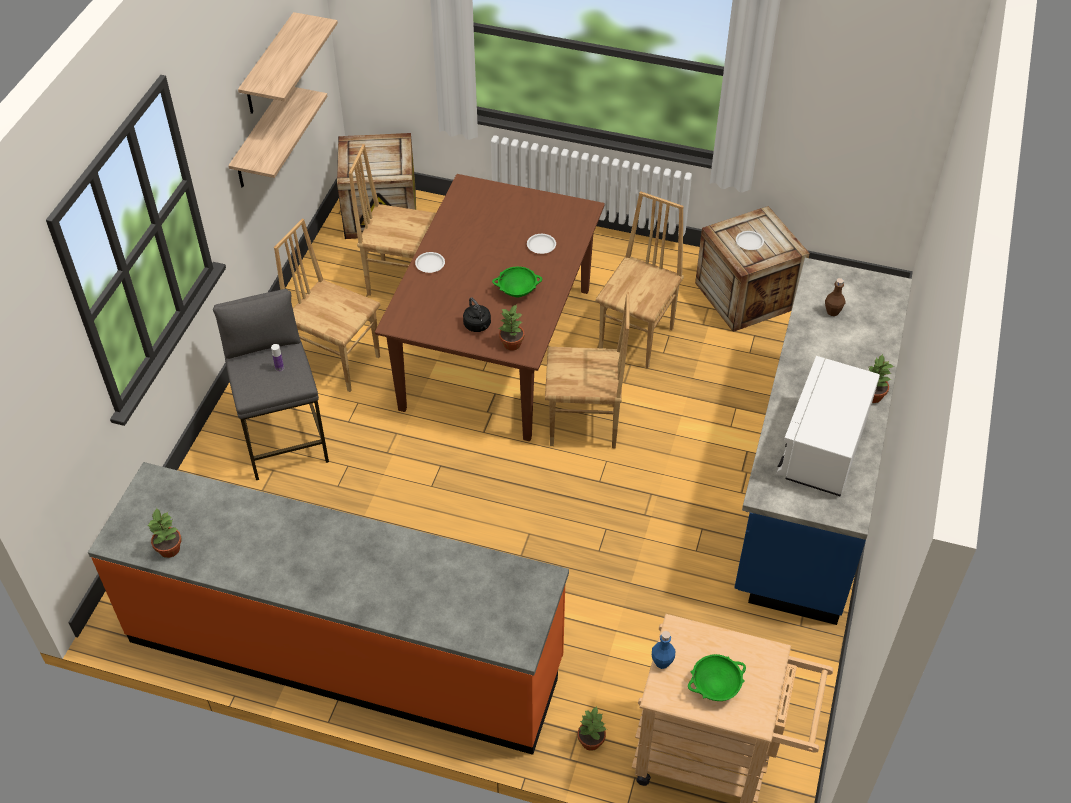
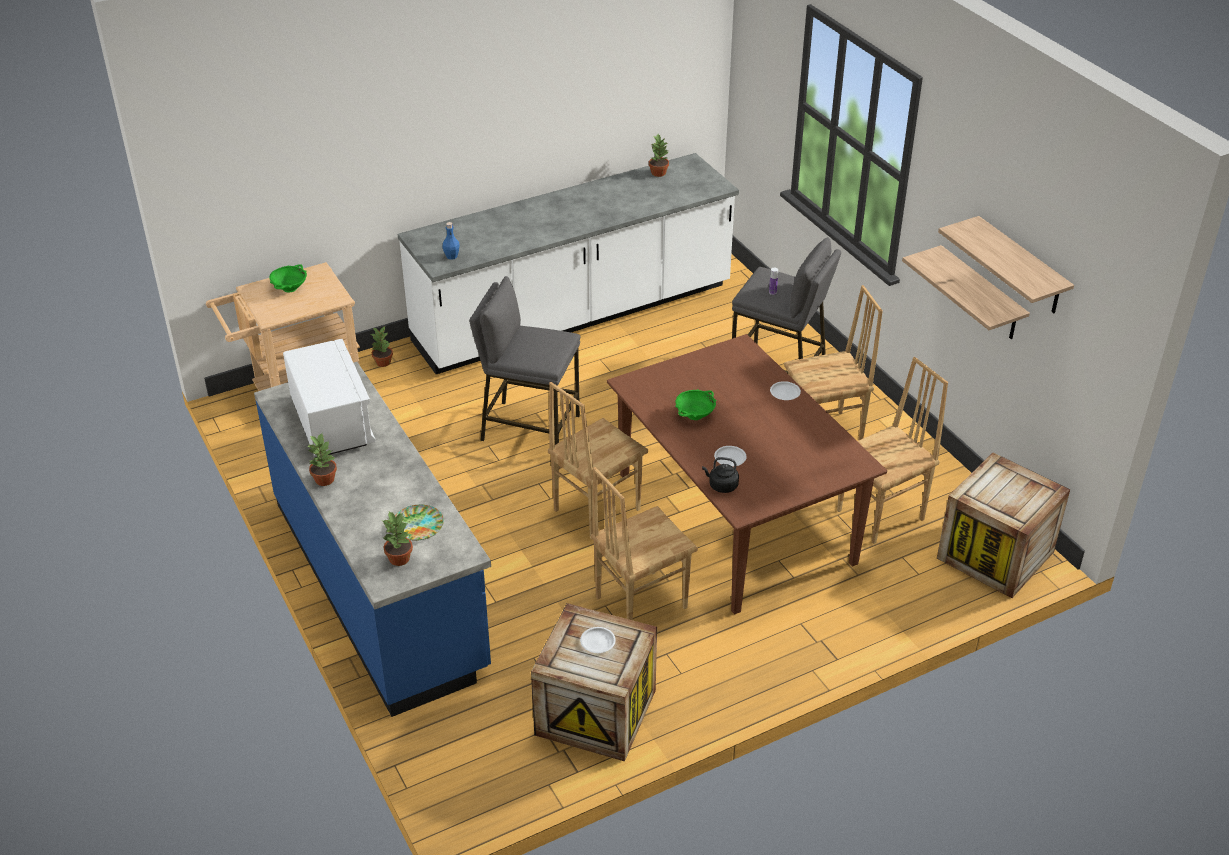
camera: 135 degrees right, 10 degrees down
orange counter [88,462,569,755] -> white counter [398,153,739,374]
black kettle [463,297,491,332] -> black kettle moved to [702,457,739,493]
potted plant [499,305,524,351] -> potted plant moved to [382,512,413,566]
brown chair [596,191,684,368] -> brown chair turned 75 degrees clockwise [591,467,698,620]
blue bottle [652,631,675,669] -> blue bottle moved to [442,222,460,260]
brown bottle [825,278,845,316] -> plate [395,505,444,541]
none -> grey stool [469,276,580,445]

